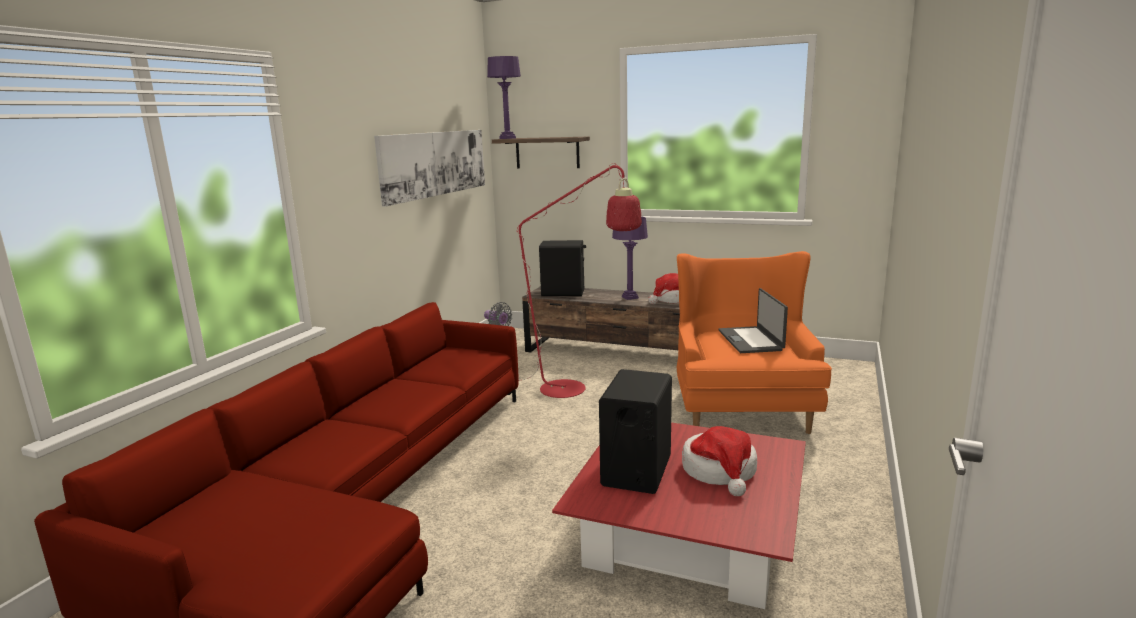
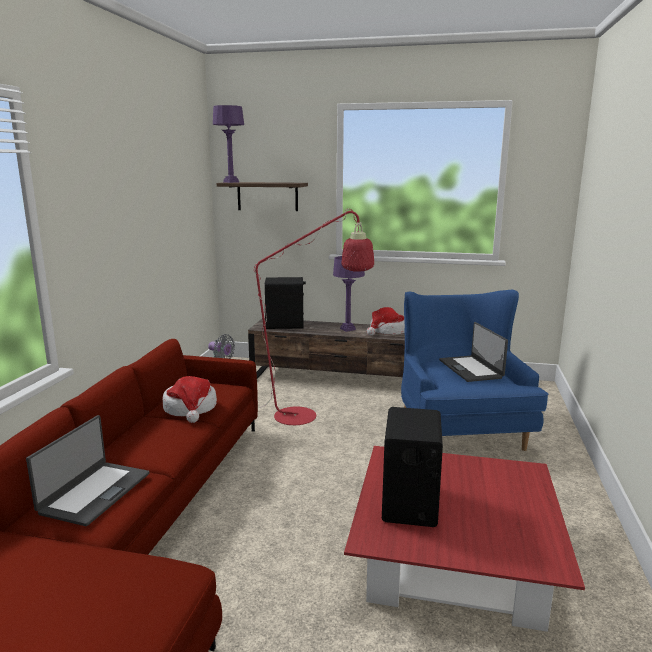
camera: 10 degrees left, 0 degrees up
picture [374,130,485,207] -> none
orange armchair [677,251,832,434] -> blue armchair [401,290,548,451]
hat [682,426,757,496] -> hat moved to [163,376,217,423]
none -> laptop [26,415,150,526]

